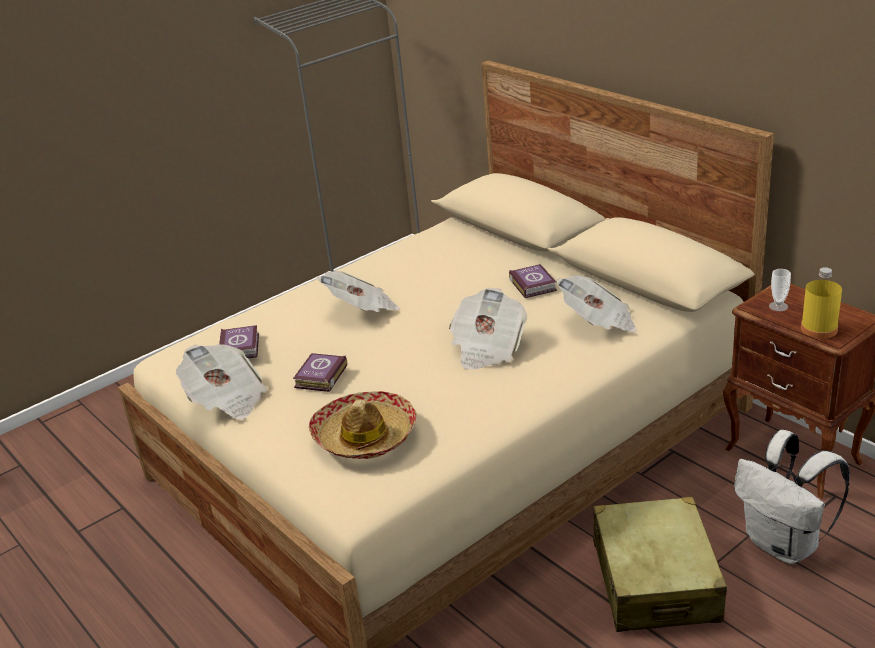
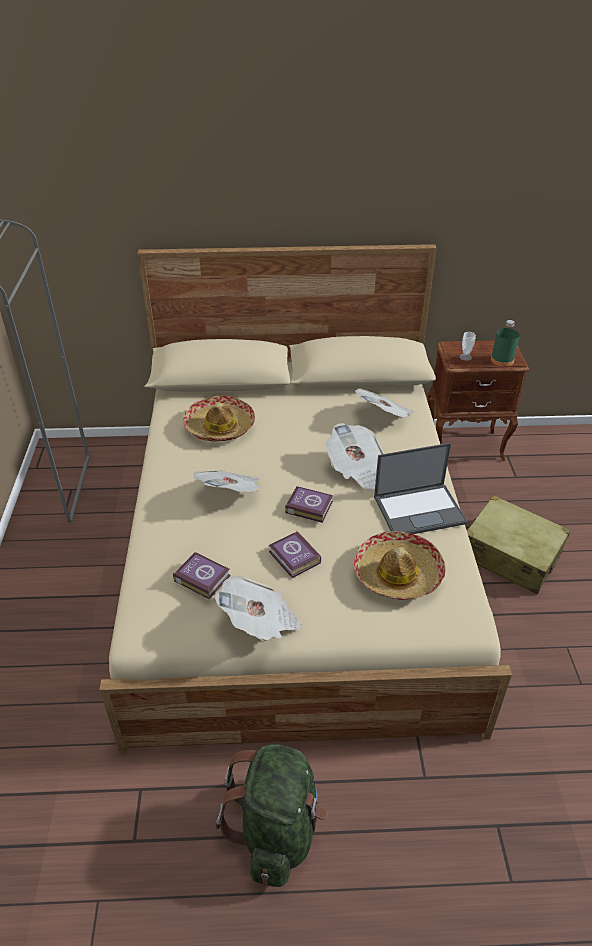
camera: 55 degrees left, 10 degrees up
book [509,264,557,298] -> book moved to [285,486,333,523]
white backpack [734,430,850,564] -> none
yellow bottle [801,267,842,339] -> green bottle [491,320,520,367]
none -> hat [183,396,255,441]
none -> green backpack [216,744,328,887]
none -> laptop [374,443,467,534]

